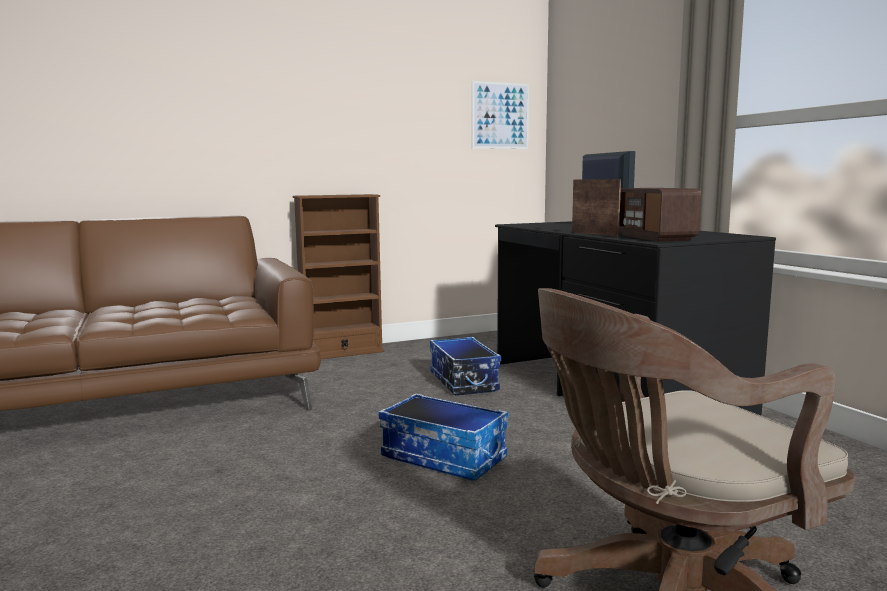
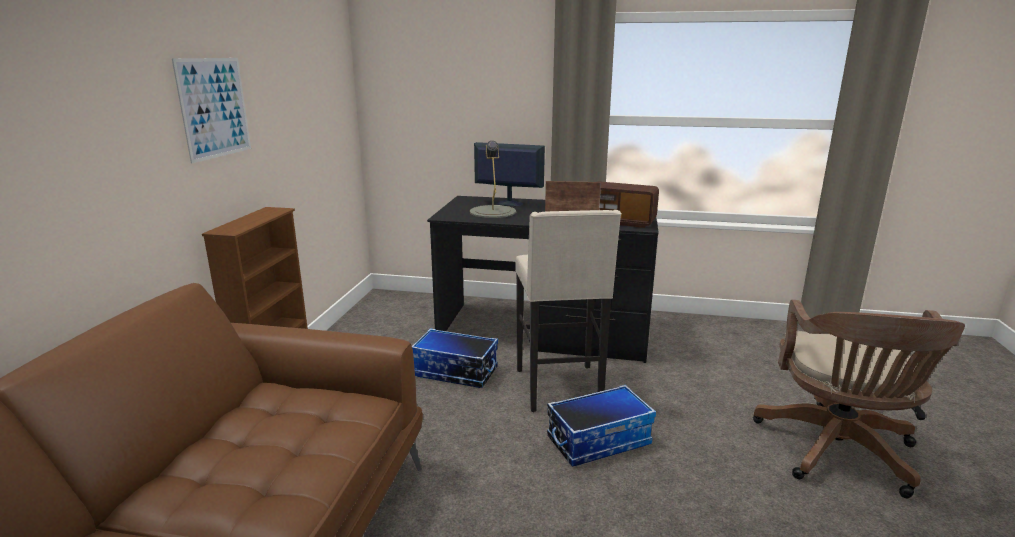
camera: 55 degrees left, 10 degrees up
picture [472,81,529,149] -> picture moved to [172,58,251,163]
none -> grey table lamp [470,141,516,218]
none -> beige stool [515,210,621,412]

